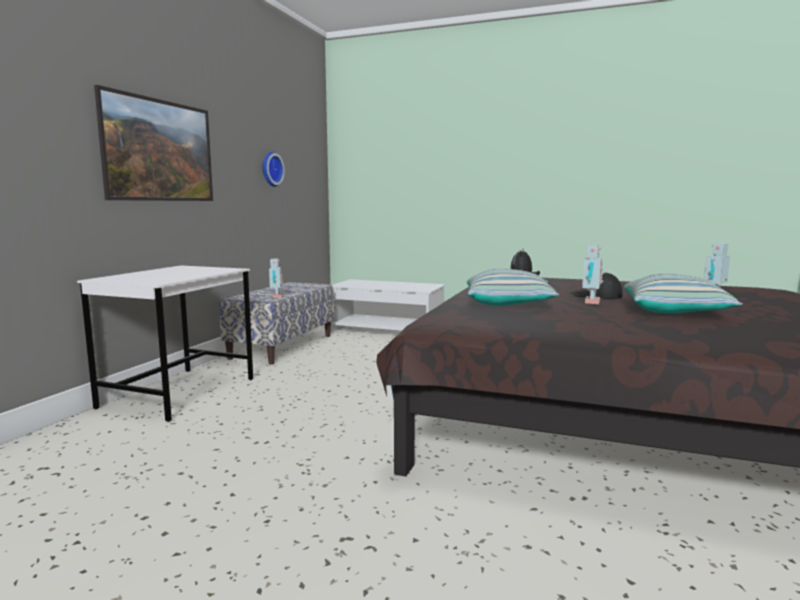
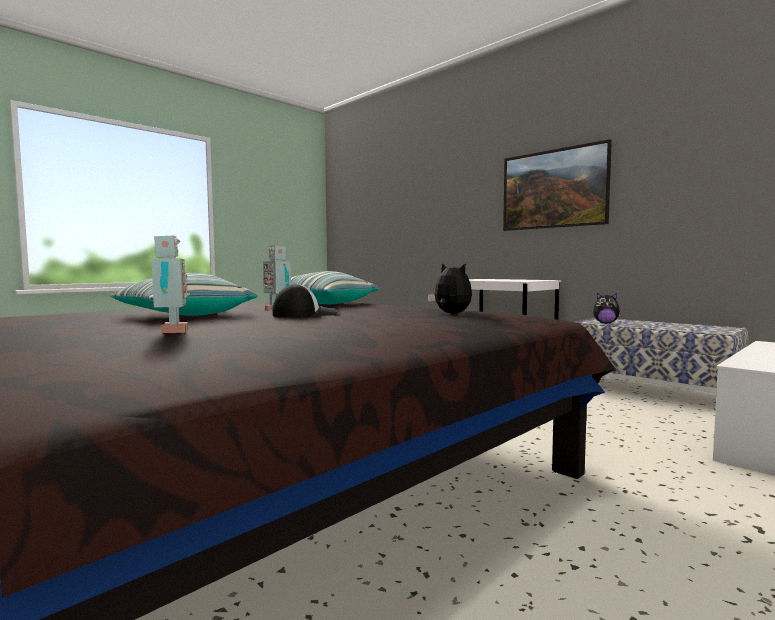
camera: 115 degrees right, 5 degrees down
wall clock [263,152,285,187] -> none
toy robot [268,258,283,298] -> plush toy [593,293,621,324]

